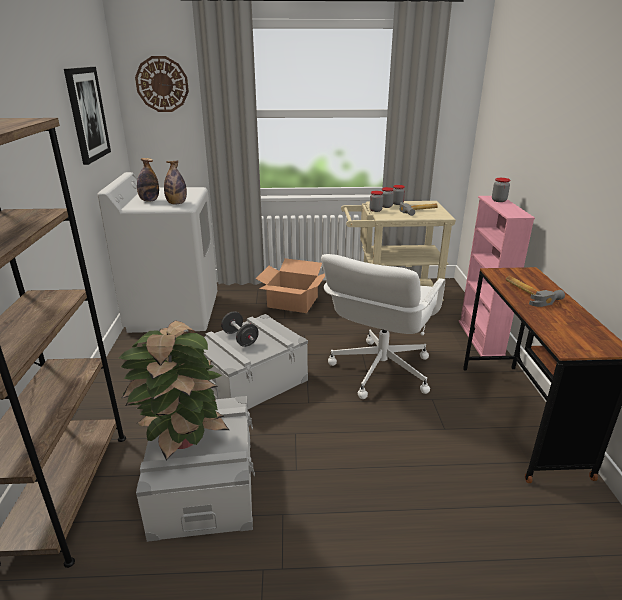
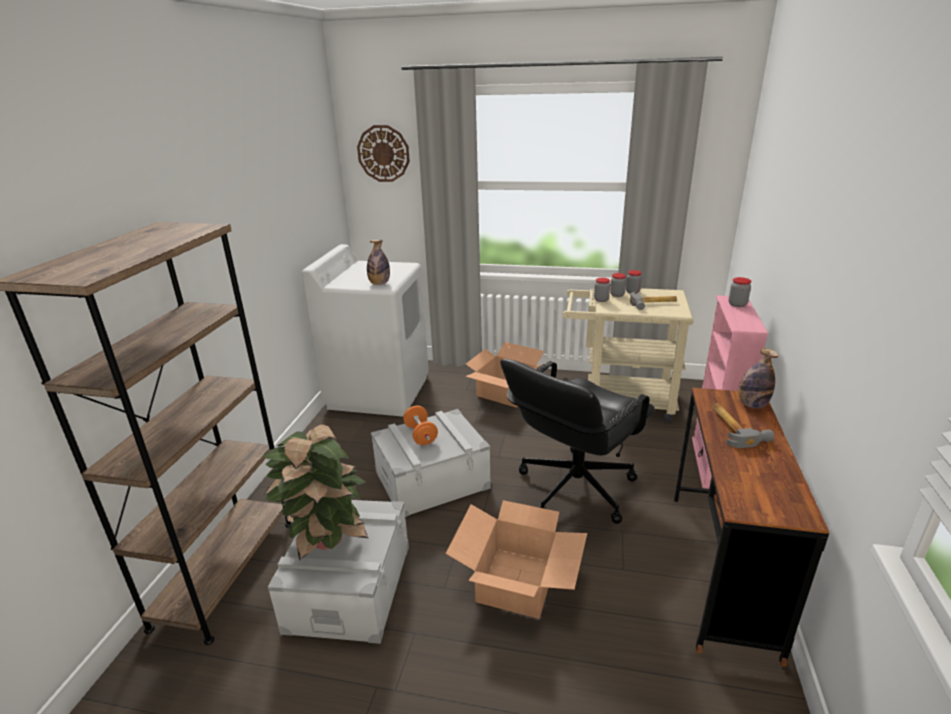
camera: 15 degrees right, 0 degrees up
picture [64,67,111,165] -> none
bottle [137,158,159,201] -> bottle moved to [738,348,779,408]
black dumbbell [221,311,259,347] -> orange dumbbell [403,406,438,445]
white office chair [321,254,445,399] -> black office chair [500,359,655,524]
none -> cardboard box [446,500,587,619]

